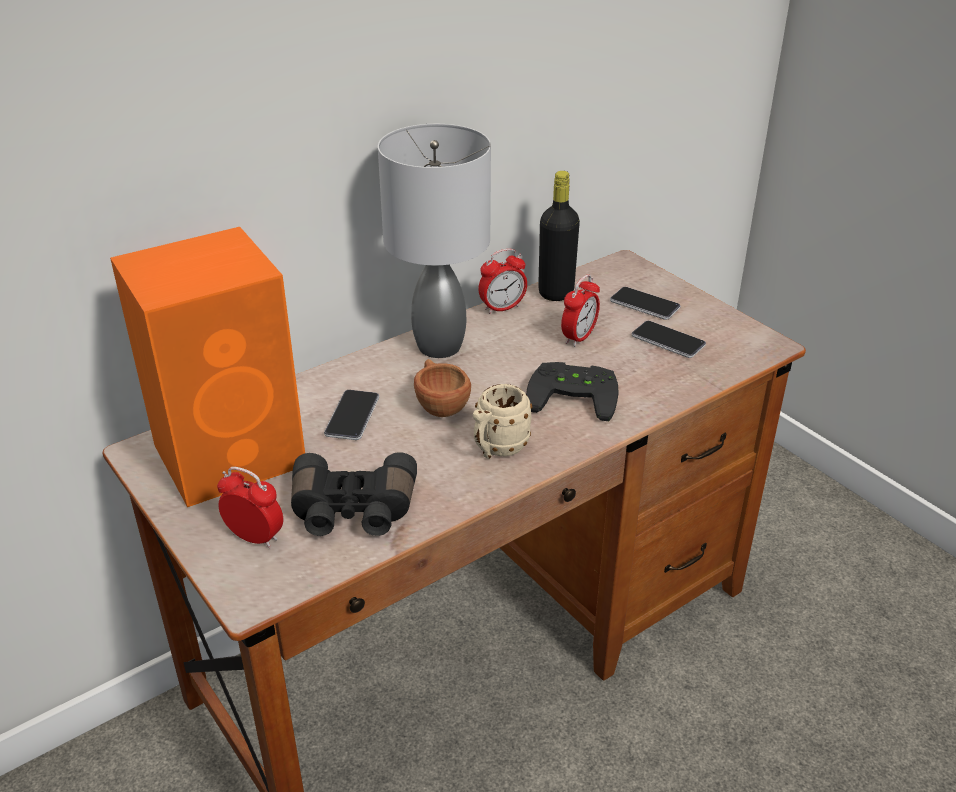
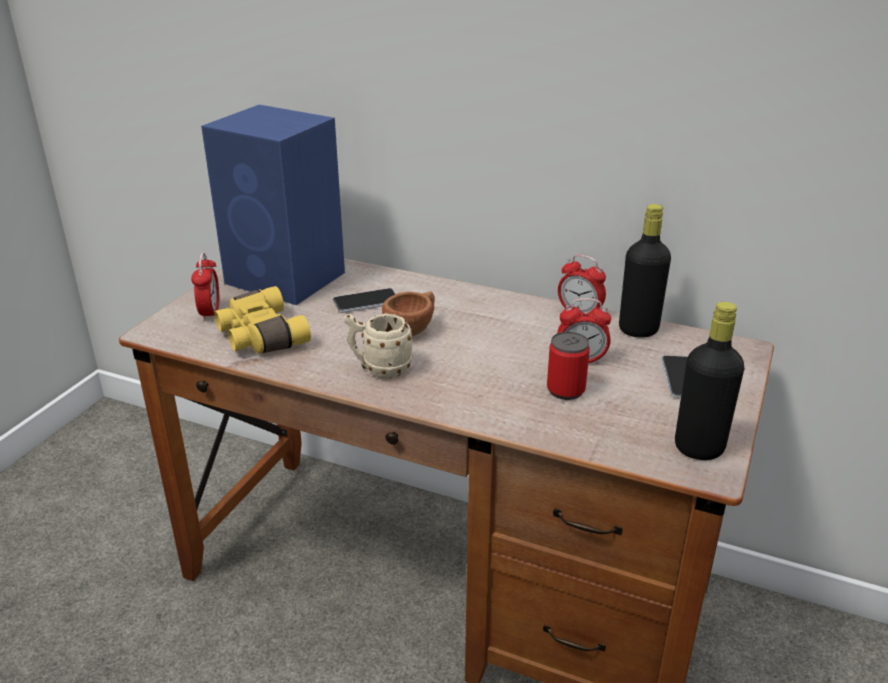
camera: 60 degrees right, 5 degrees down
orange speaker [110,227,305,507] -> blue speaker [201,105,345,305]
black binoculars [291,452,417,536] -> yellow binoculars [214,286,311,353]
grey table lamp [378,124,491,358] -> none
black game controller [526,362,619,421] -> none
phone [632,321,706,358] -> none
none -> can [547,332,590,400]
none -> black bottle [675,302,744,460]

